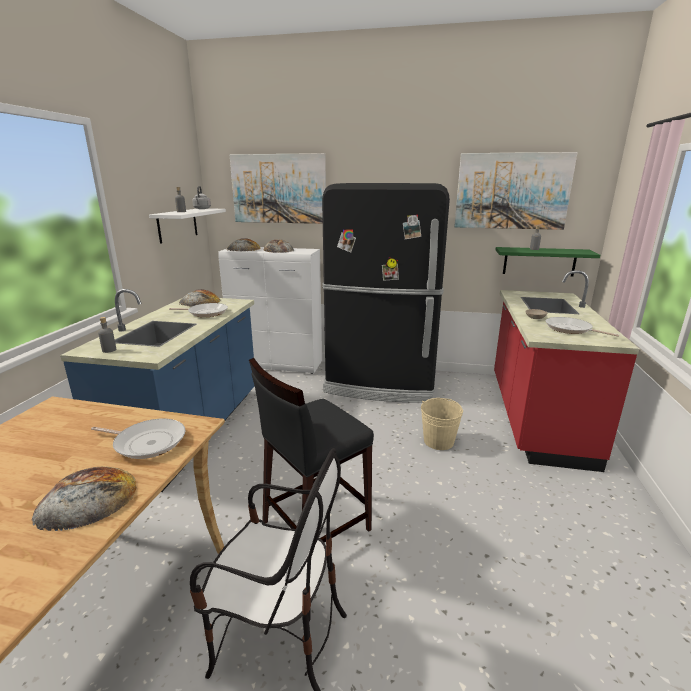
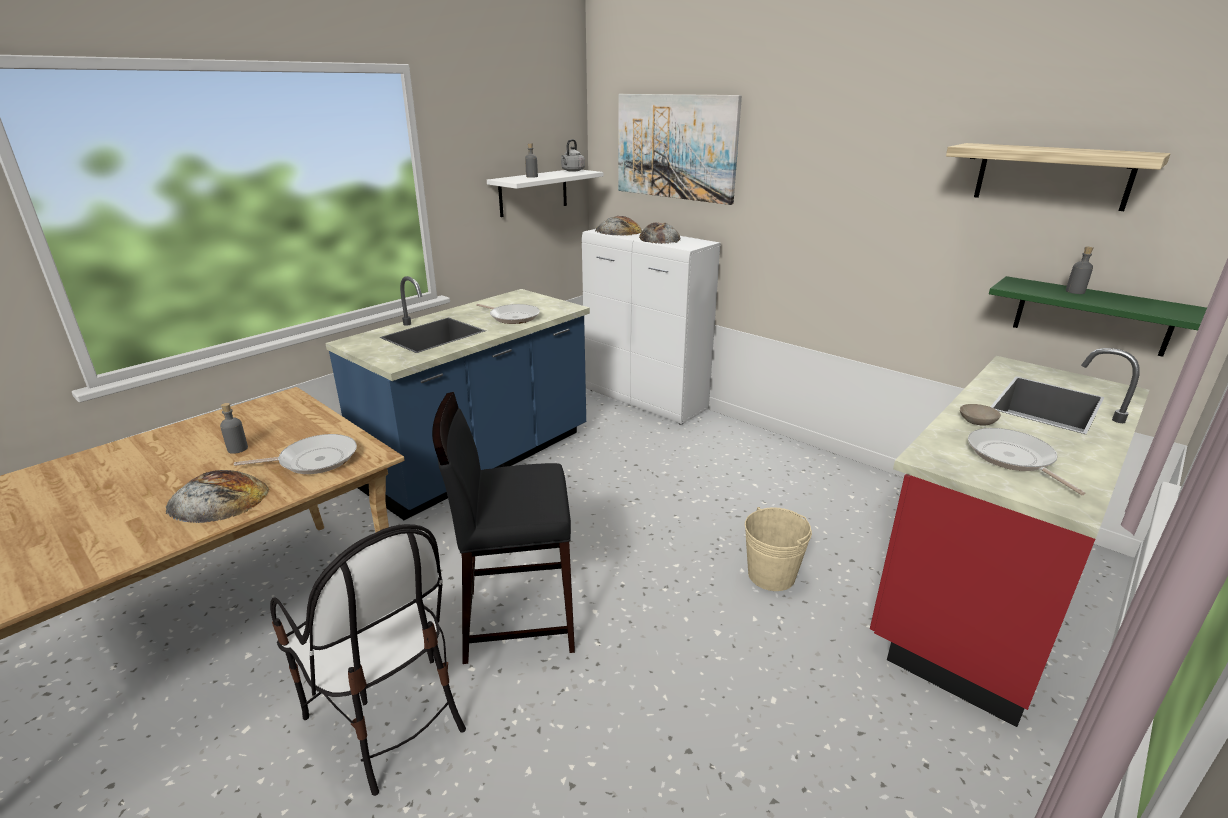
camera: 30 degrees right, 5 degrees up
frying pan [91,419,186,459] -> frying pan turned 60 degrees counterclockwise [234,434,357,474]
grey bottle [98,317,116,353] -> grey bottle moved to [220,403,248,454]
bread [179,289,221,307] -> none
black fridge [322,183,450,403] -> none
picture [454,152,578,230] -> shelf [946,143,1171,211]

